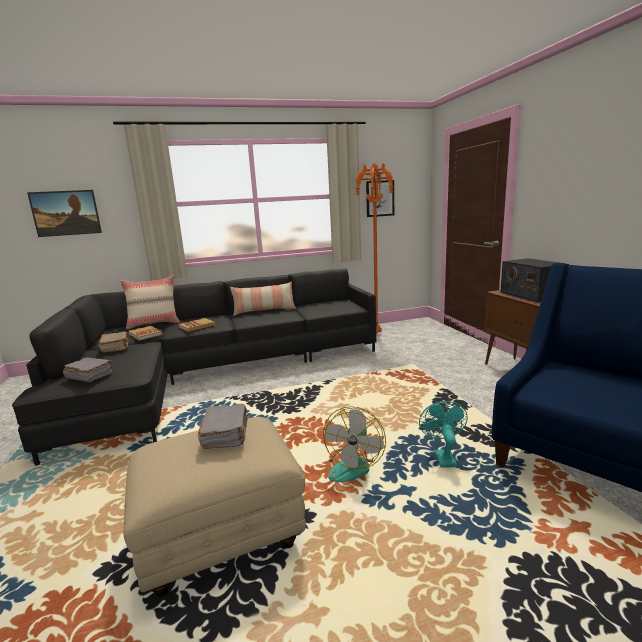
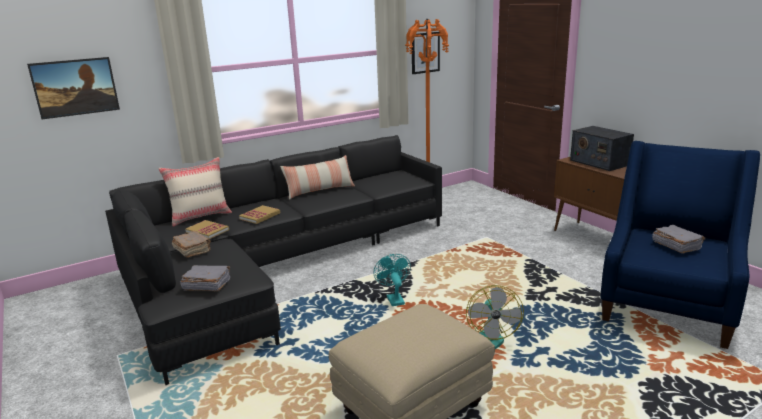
camera: 15 degrees left, 5 degrees up
grey book [198,404,248,449] -> grey book moved to [652,225,705,253]
turquoise fan [419,401,468,468] -> turquoise fan moved to [373,254,411,306]

